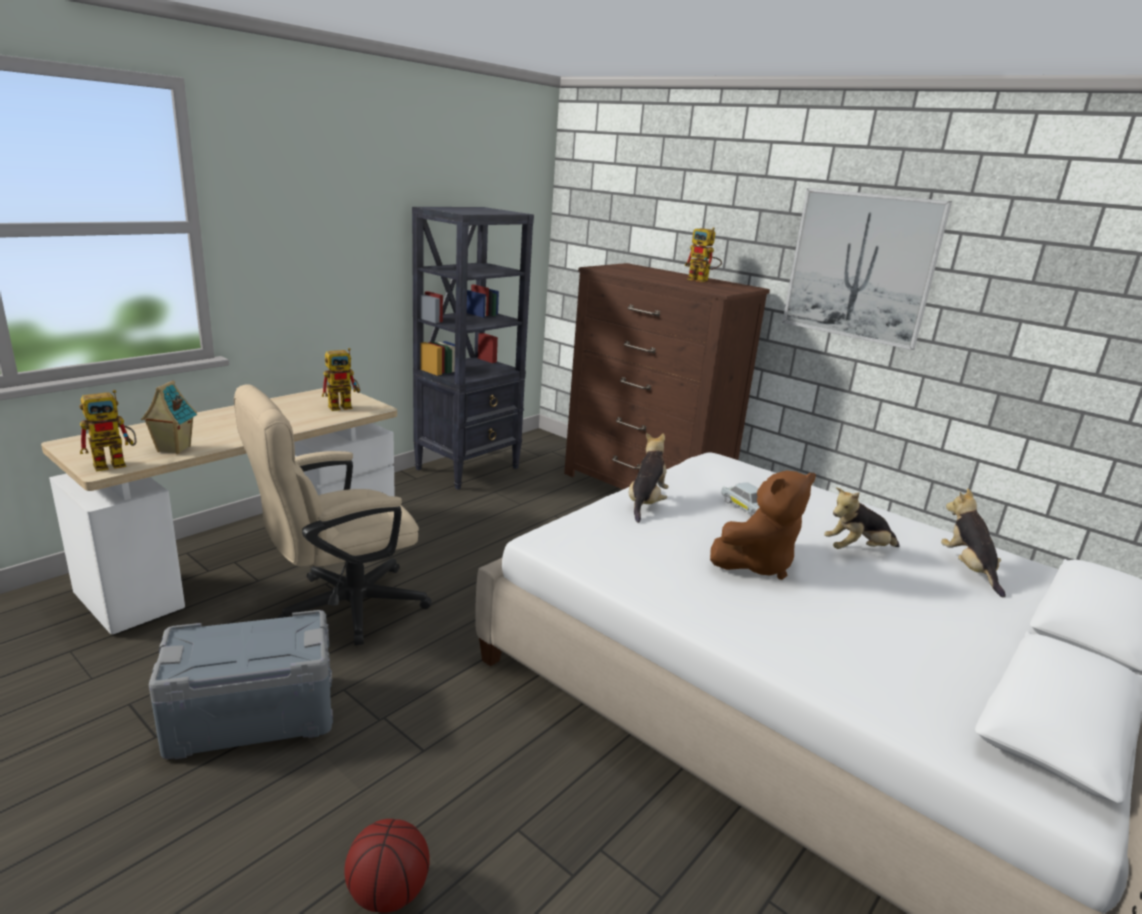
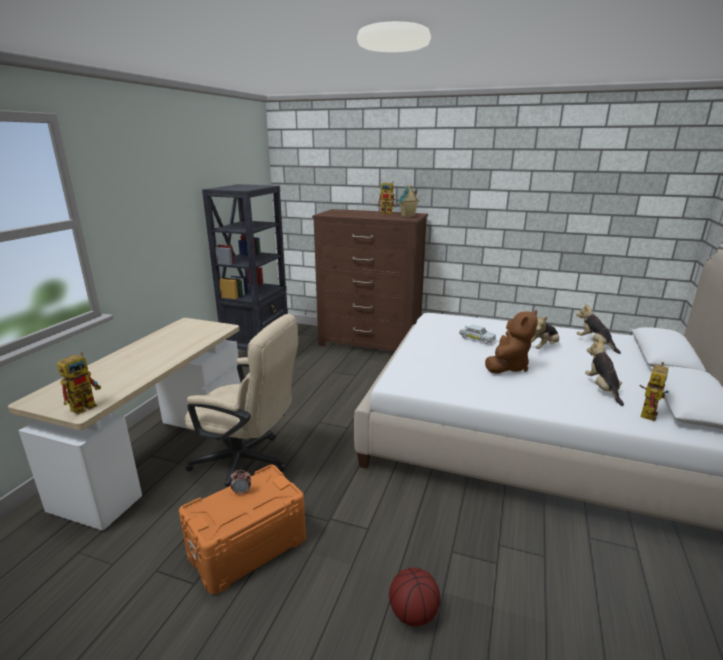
camera: 20 degrees left, 0 degrees up
toy house [141,380,197,454] -> toy house moved to [398,185,419,217]
grey storage box [149,610,333,760] -> orange storage box [179,465,306,595]
beige office chair [234,385,432,645] -> beige office chair turned 105 degrees counterclockwise [184,314,298,489]
toy robot [322,348,360,411] -> toy robot moved to [639,362,669,421]
plush toy [629,433,669,523] -> plush toy moved to [585,338,624,406]
picture [782,188,952,350] -> none
none -> alarm clock [231,470,251,494]

